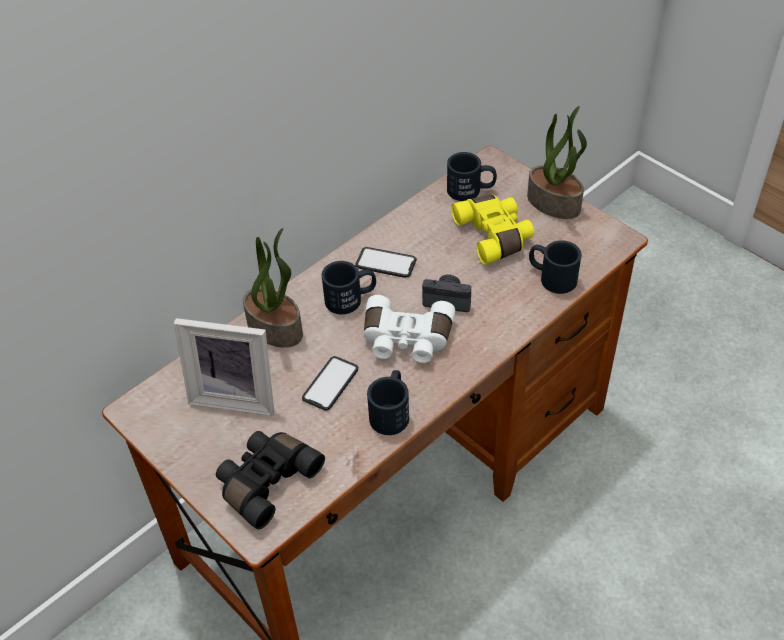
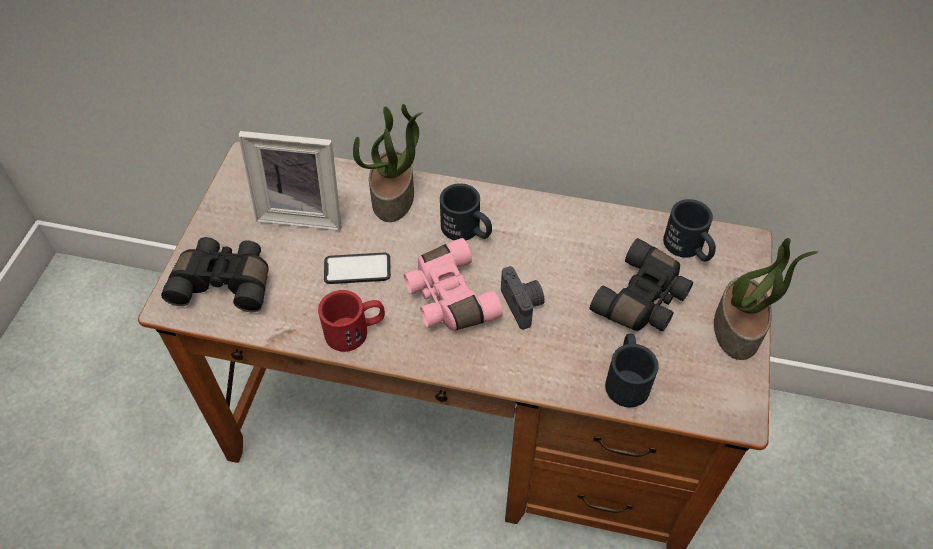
camera: 55 degrees right, 5 degrees up
picture frame [174,318,274,416] -> picture frame turned 60 degrees counterclockwise [238,131,342,231]
phone [355,247,417,278] -> none
white binoculars [364,295,455,363] -> pink binoculars [404,238,503,331]
black mug [367,370,409,435] -> red mug [318,290,385,352]
yellow binoculars [451,195,534,264] -> black binoculars [590,238,693,331]

